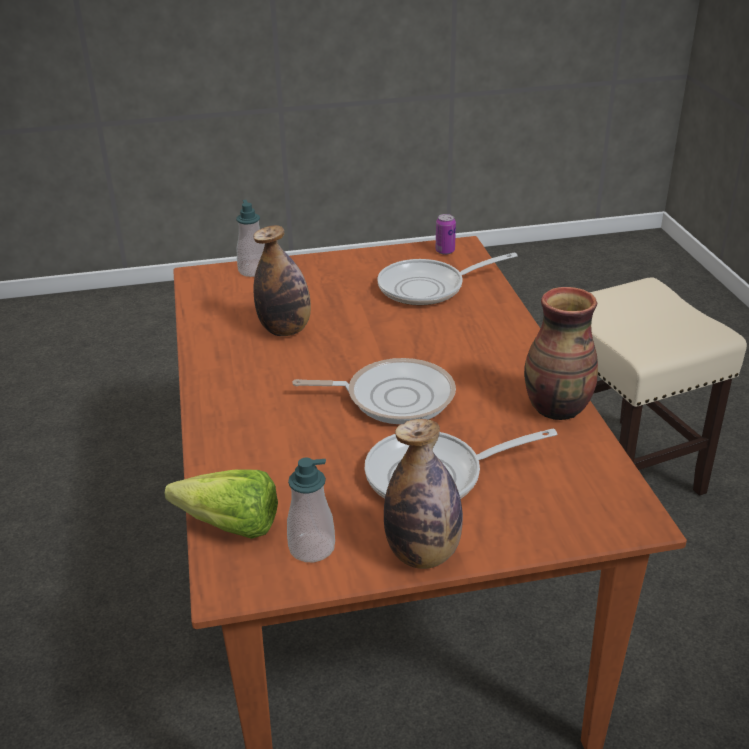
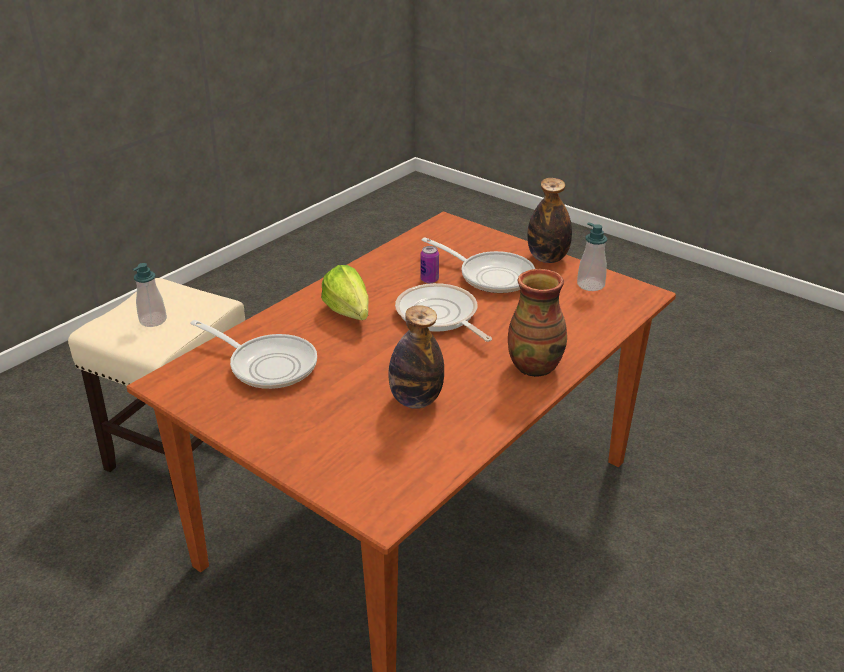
camera: 130 degrees left, 0 degrees up
lettuce [165,470,278,539] -> lettuce moved to [321,265,369,320]
soap dispenser [236,200,265,277] -> soap dispenser moved to [133,263,167,327]
can [436,214,456,255] -> can moved to [421,246,439,283]
vase [524,287,598,420] -> vase moved to [508,269,567,377]

